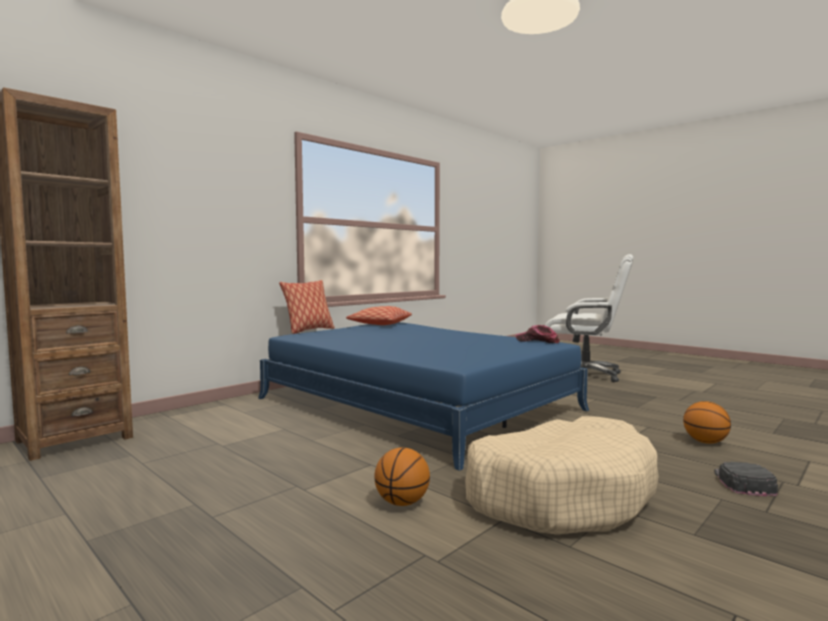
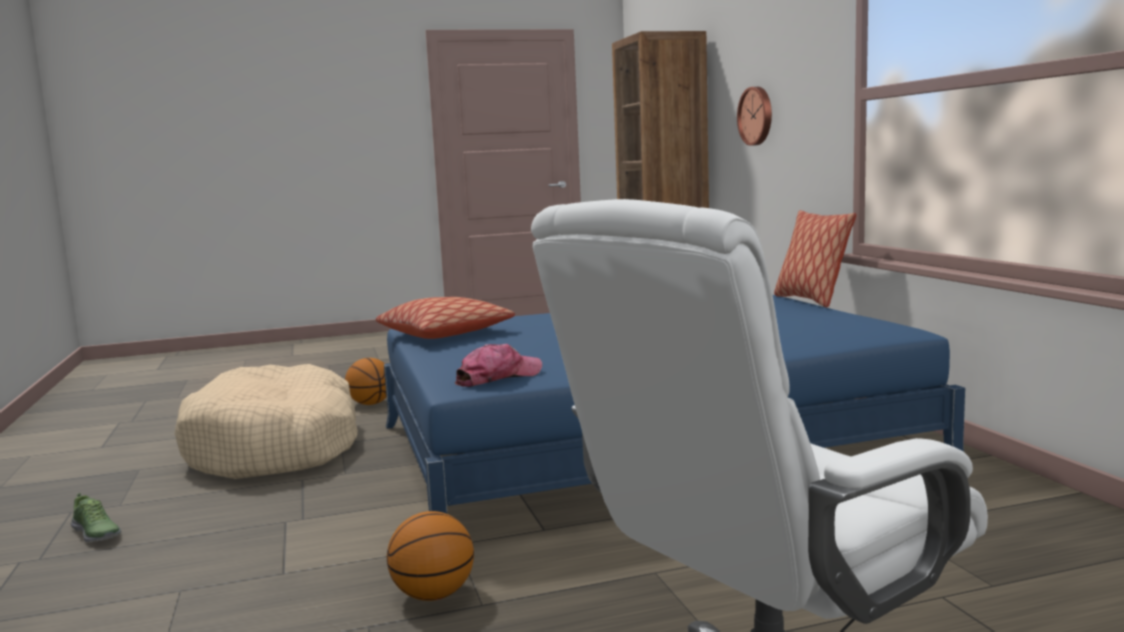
camera: 120 degrees right, 5 degrees up
pillow [346,306,412,325] -> pillow moved to [376,297,515,339]
basketball [683,401,731,444] -> basketball moved to [387,511,474,601]
black cap [714,462,778,496] -> shoe [71,493,121,542]
none -> wall clock [737,87,772,146]

